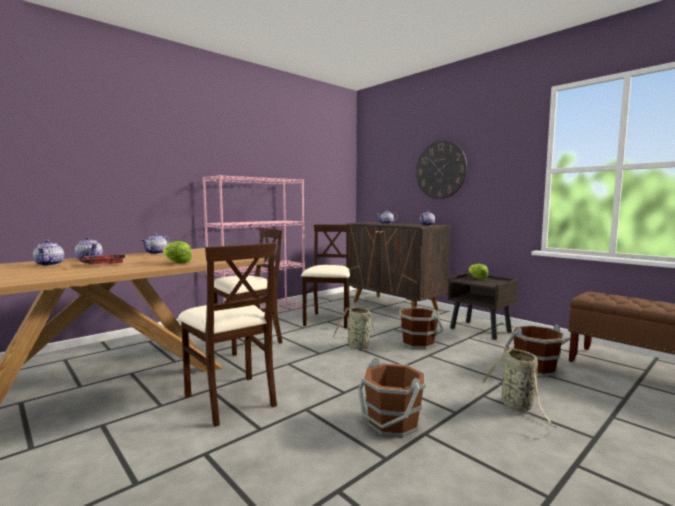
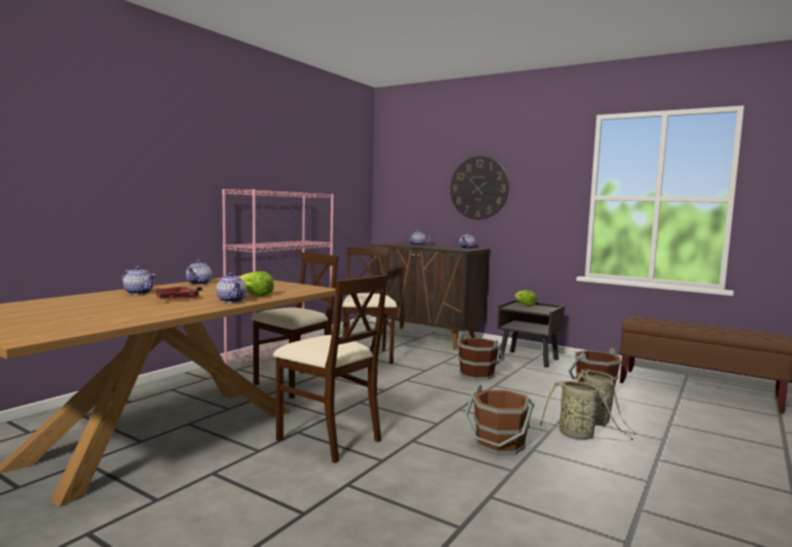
camera: 15 degrees left, 0 degrees up
teapot [33,240,64,266] -> teapot moved to [216,272,247,302]
basket [332,307,388,352] -> basket moved to [539,381,633,441]

